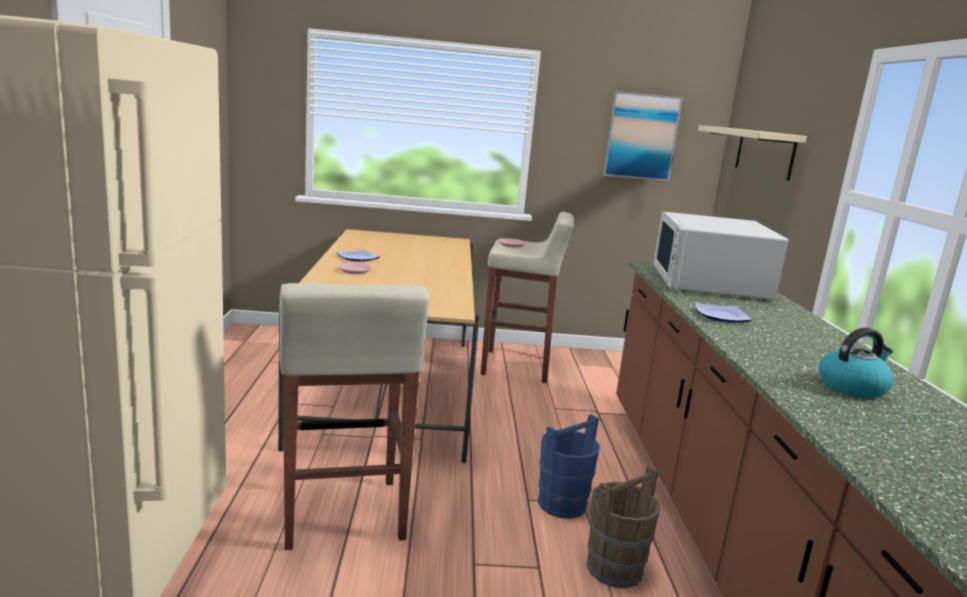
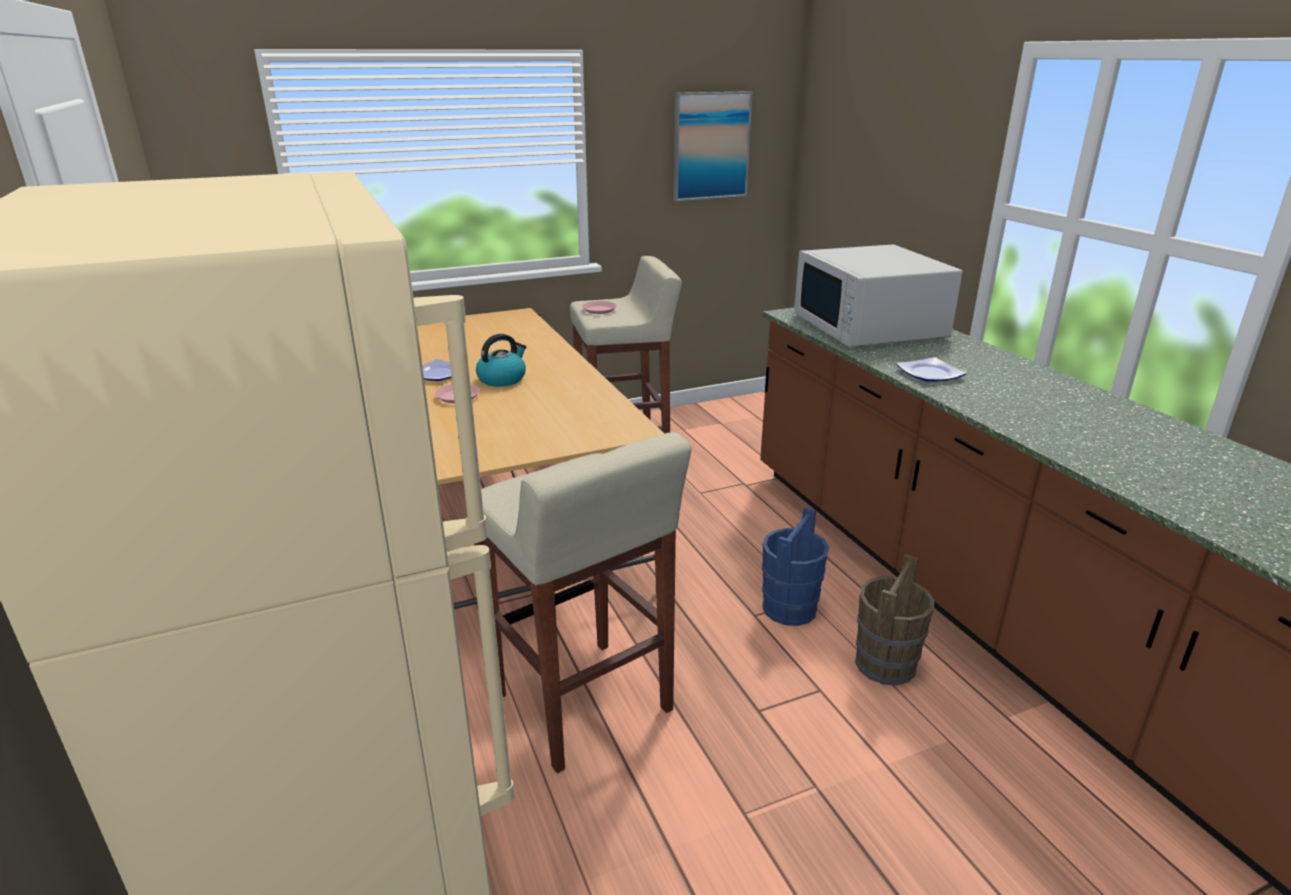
camera: 20 degrees left, 10 degrees up
beige shelf [698,125,807,181] -> none
kettle [819,328,893,398] -> kettle moved to [476,334,526,387]

